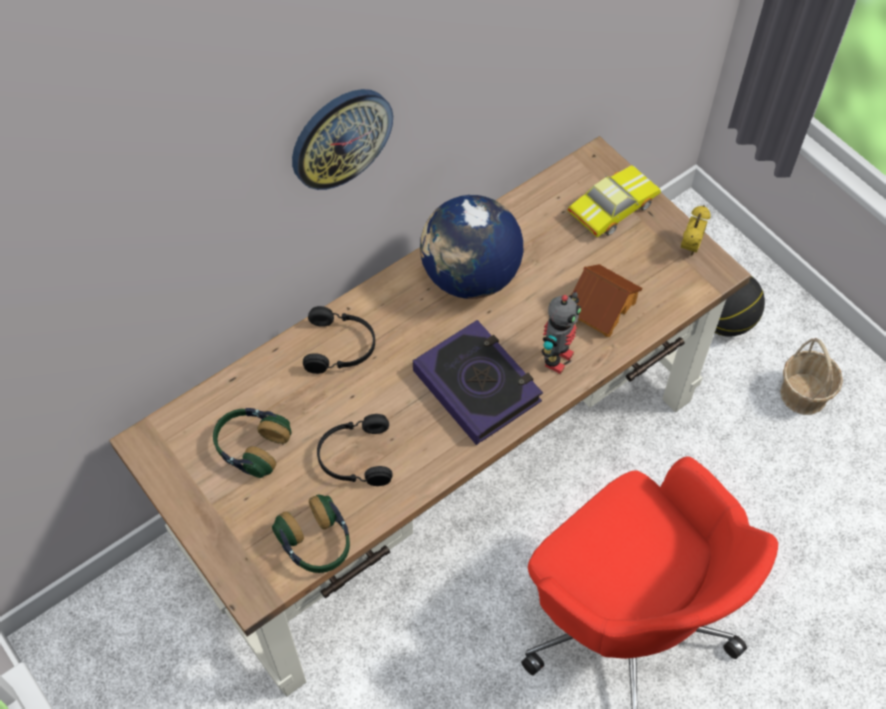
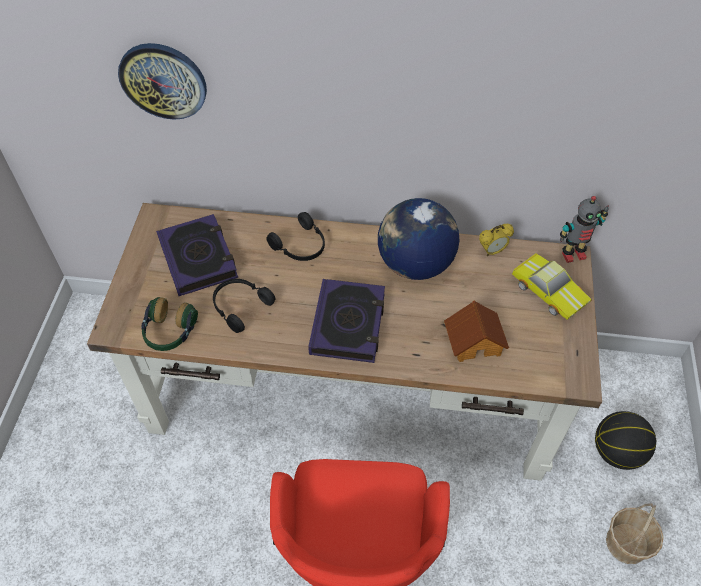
camera: 45 degrees right, 5 degrees down
headphones [213,408,292,478] -> book [156,214,238,296]
wall clock [292,89,393,190] -> wall clock moved to [118,43,207,120]
toy robot [542,290,581,374] -> toy robot moved to [560,196,609,263]
toy car [567,165,661,237] -> toy car turned 45 degrees clockwise [512,253,592,320]
alarm clock [681,205,711,256] -> alarm clock moved to [479,224,514,256]

